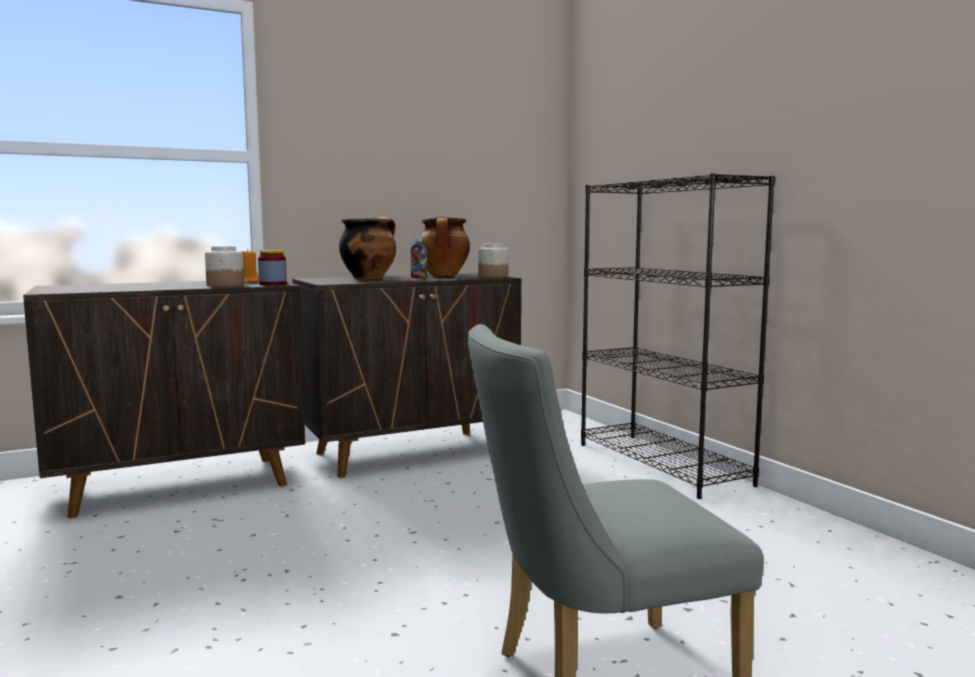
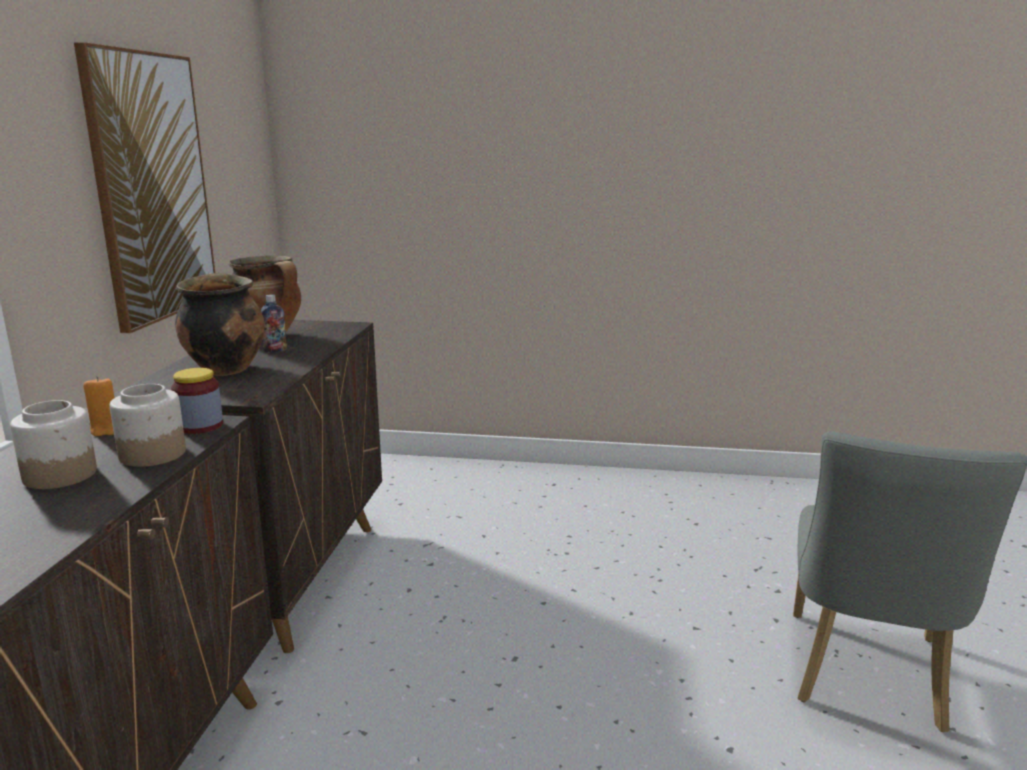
camera: 55 degrees left, 10 degrees up
jar [478,243,508,278] -> jar moved to [10,400,97,489]
black bookcase [581,173,775,499] -> none
none -> picture [74,42,215,333]

